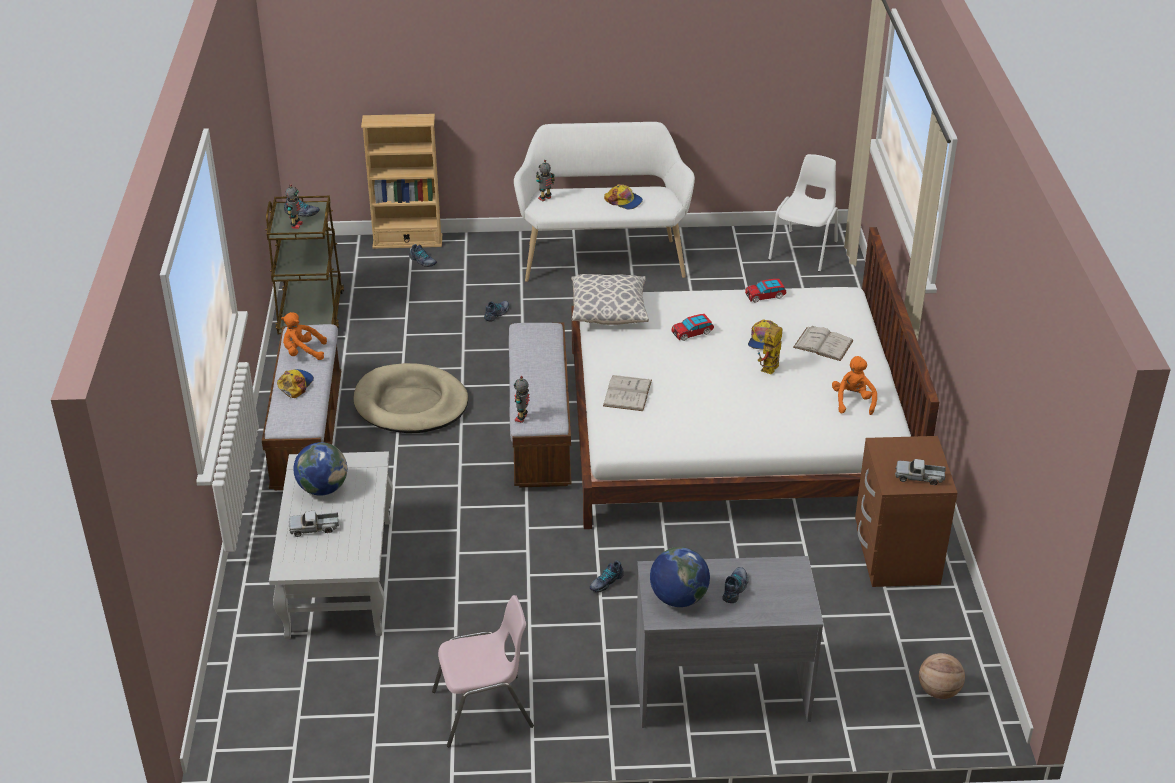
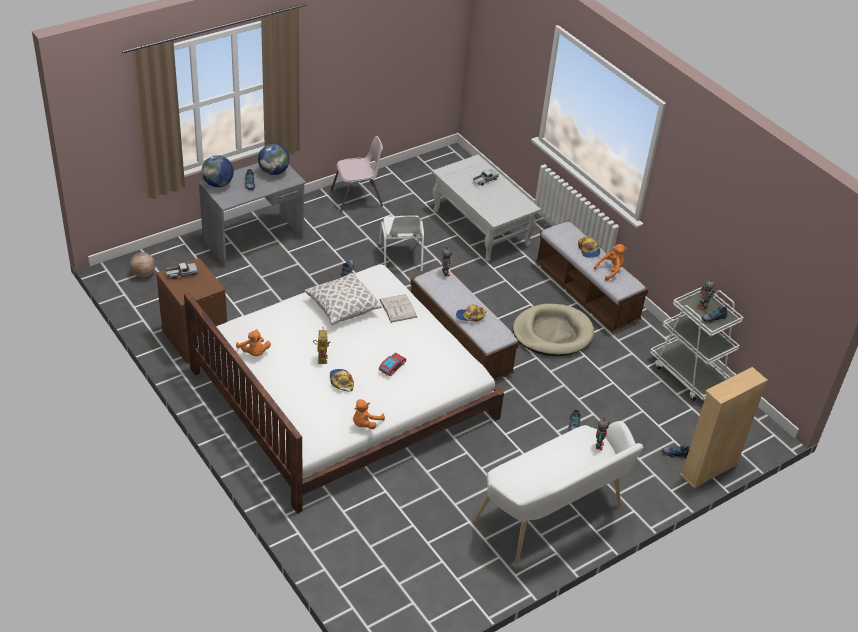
camera: 145 degrees right, 5 degrees up
brown cart [265,196,344,334] -> white cart [650,287,744,401]
globe [293,442,347,496] -> globe moved to [202,155,234,187]
pink chair [432,595,534,747] -> pink chair turned 150 degrees counterclockwise [331,136,383,213]
pillow [571,274,649,325] -> pillow moved to [305,273,381,325]
cap [604,184,643,210] -> cap moved to [456,304,486,322]
toy car [745,279,787,303] -> orange plush toy [353,399,385,429]
white chair [768,154,838,272] -> white chair moved to [378,216,424,272]
white book [793,326,854,361] -> none

